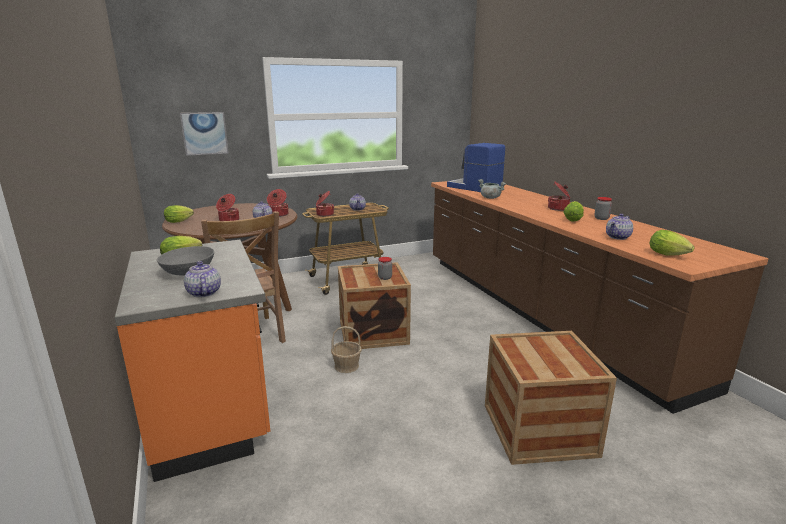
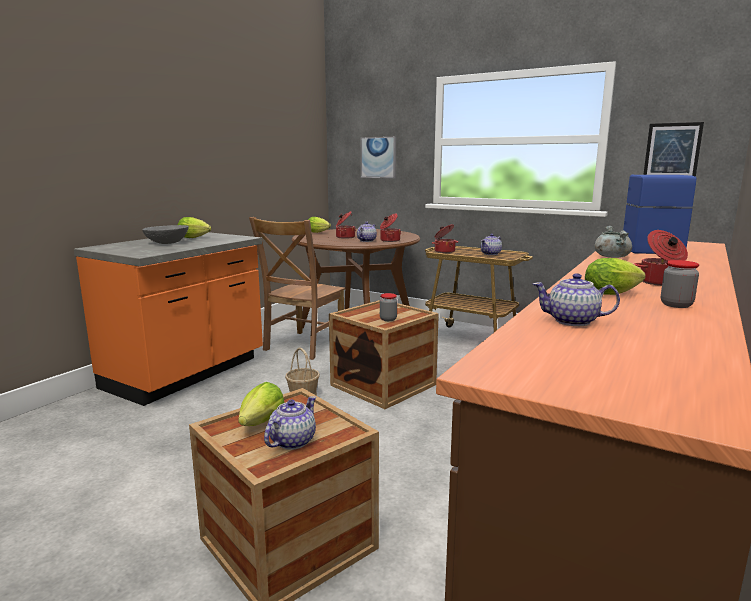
camera: 55 degrees right, 5 degrees down
teapot [184,261,221,298] -> teapot moved to [264,396,316,450]
lettuce [649,230,695,256] -> lettuce moved to [238,382,284,426]
none -> picture [643,122,704,177]

